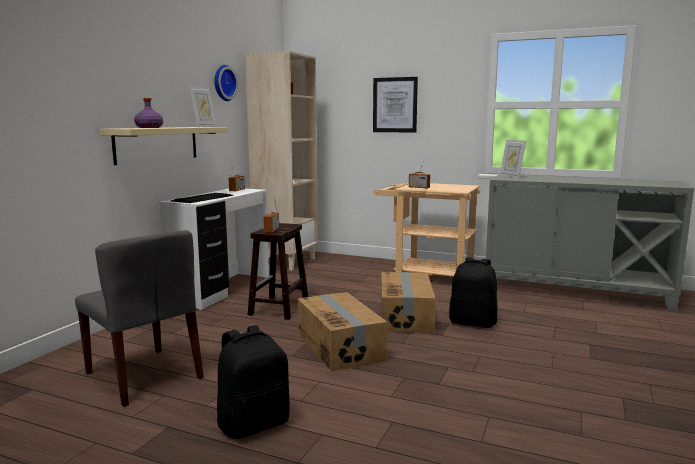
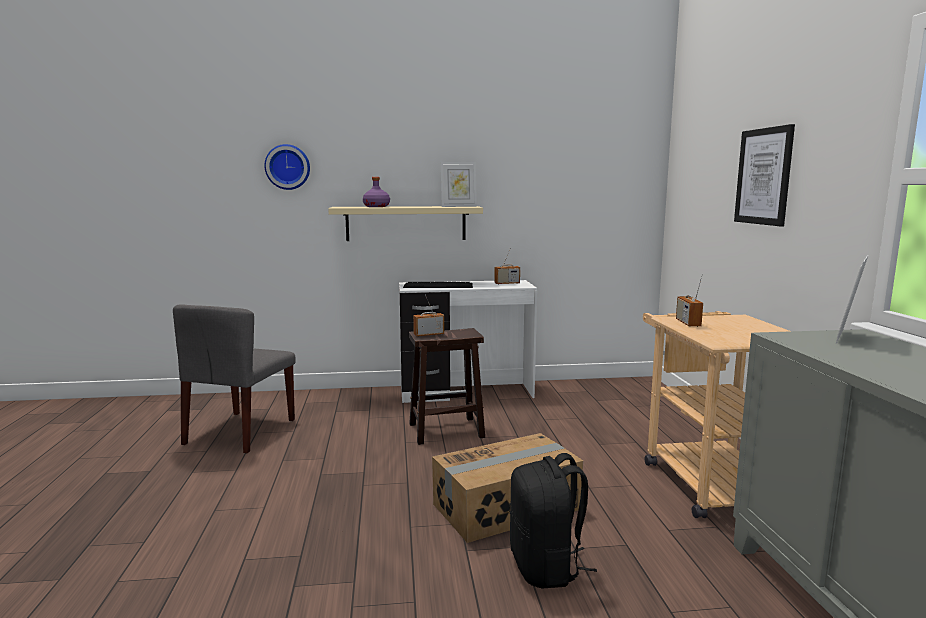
camera: 60 degrees right, 0 degrees up
wall clock [214,65,238,101] -> wall clock moved to [264,144,310,190]
black backpack [217,325,290,439] -> none
beige bookcase [245,51,318,271] -> none
cardboard box [298,292,388,372] -> none

